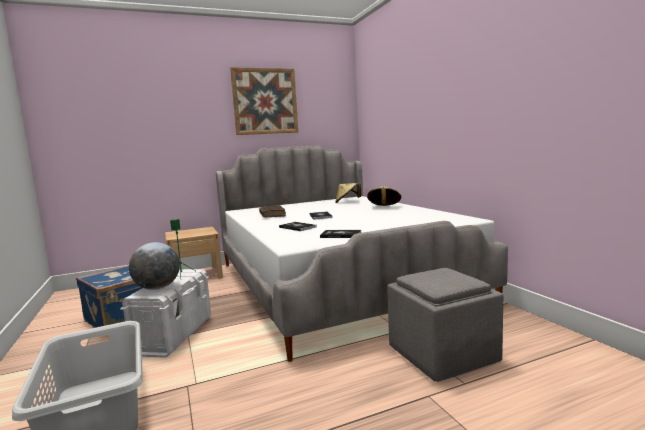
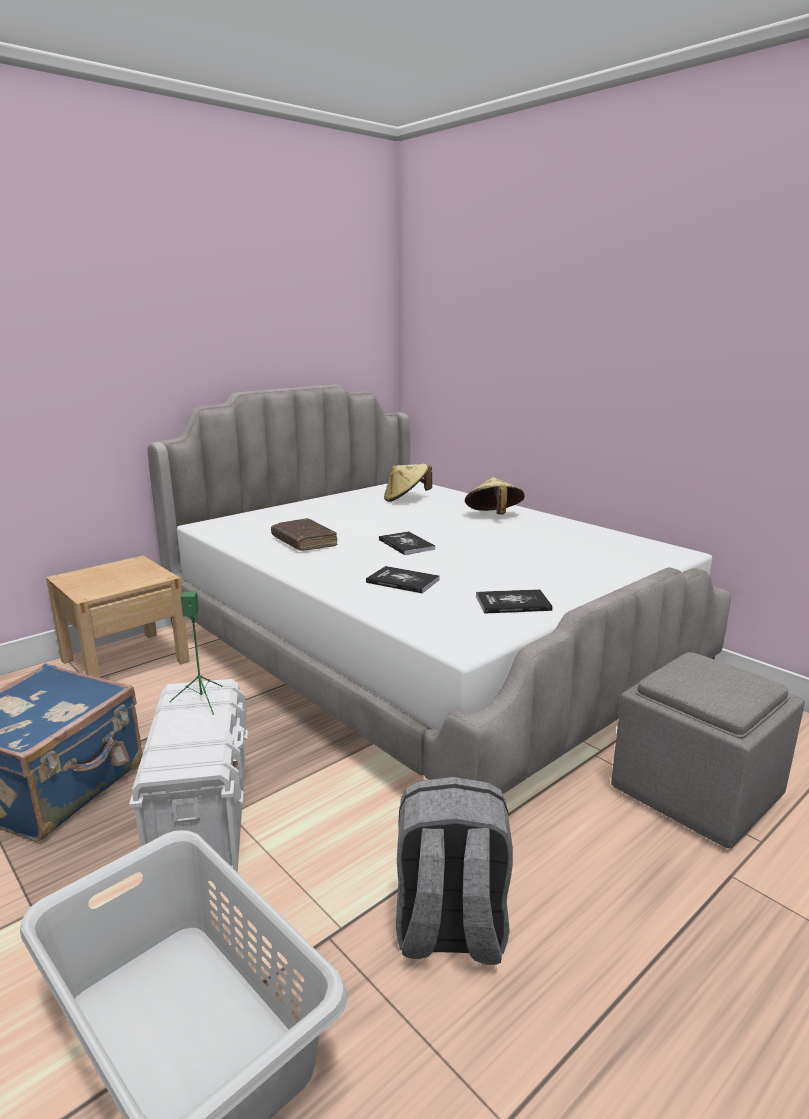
camera: 20 degrees left, 10 degrees up
globe [129,242,180,290] -> none
picture [230,67,298,135] -> none
none -> grey backpack [396,777,513,965]

